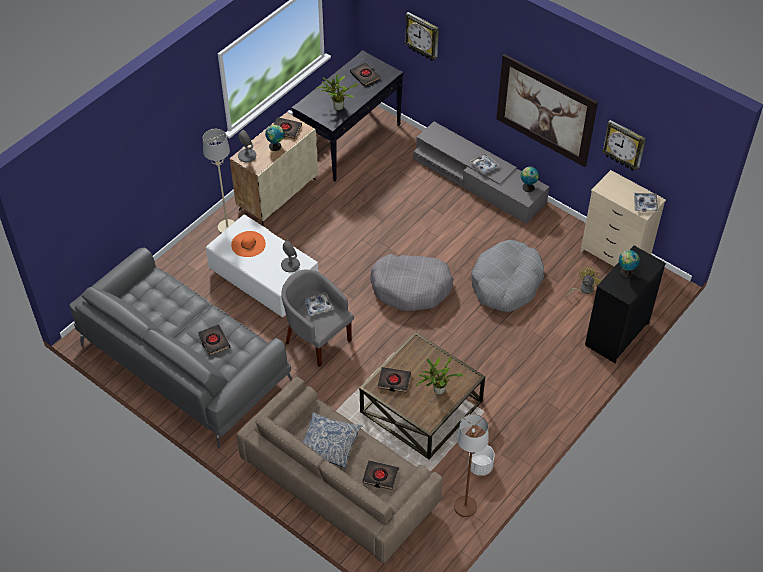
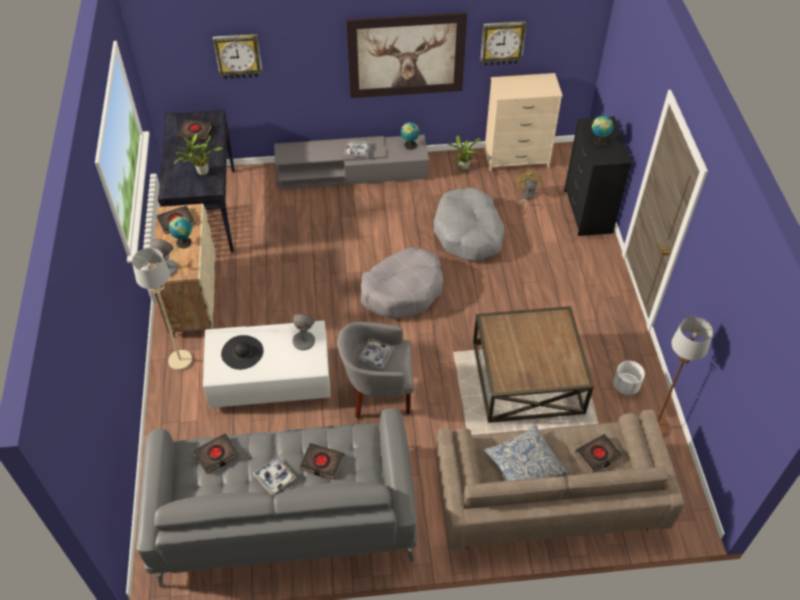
camera: 45 degrees left, 0 degrees up
orange hat [231,231,266,257] -> black hat [221,335,264,370]
black book [378,367,411,393] -> black book moved to [193,433,239,474]
potted plant [416,357,464,394] -> potted plant moved to [448,135,480,170]
tray [634,193,658,212] -> tray moved to [253,456,296,495]

